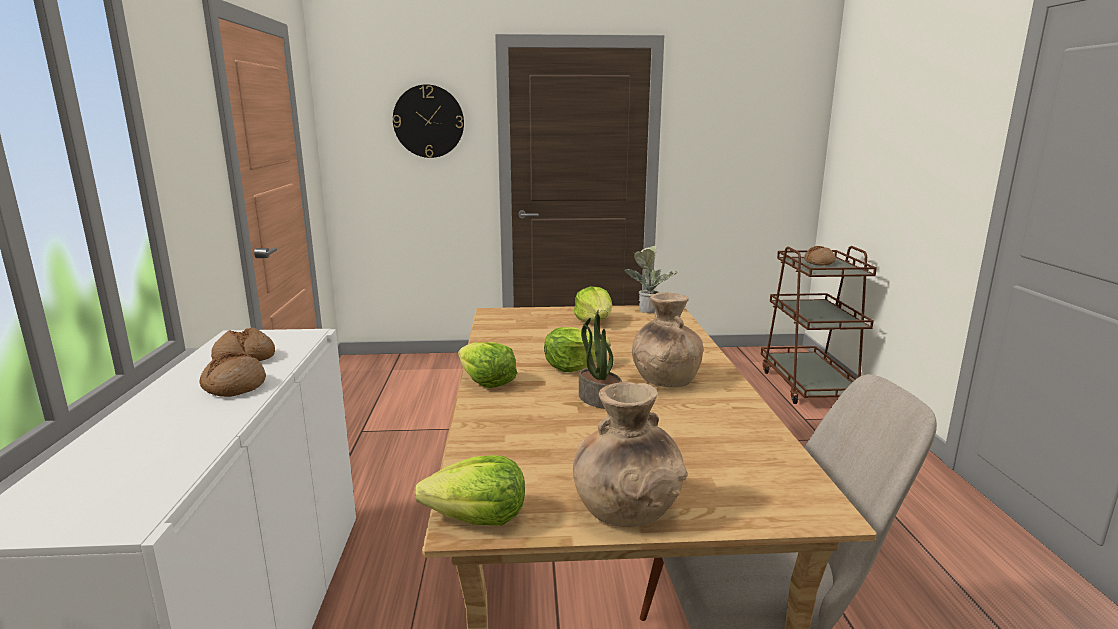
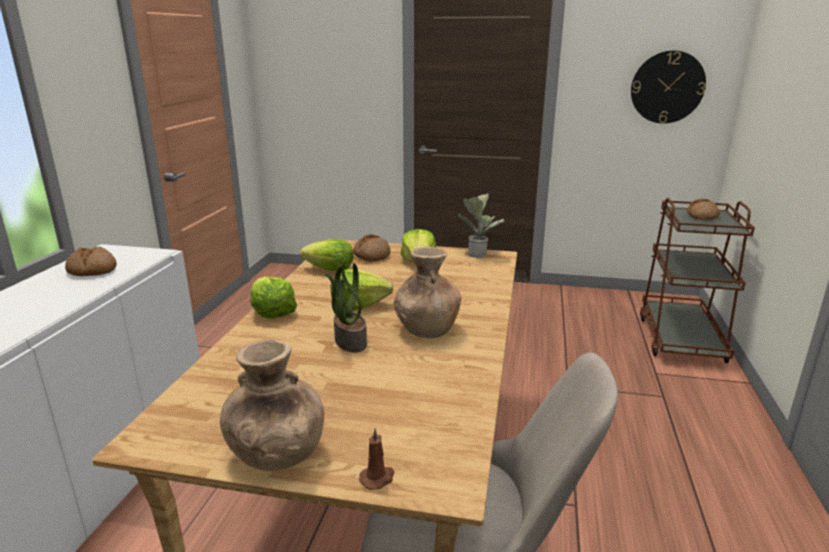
camera: 15 degrees right, 5 degrees up
bread [199,351,266,397] -> bread moved to [353,234,390,262]
wall clock [393,84,464,158] -> wall clock moved to [631,50,706,124]
lettuce [415,455,525,526] -> lettuce moved to [300,239,354,272]
none -> brown candle [359,428,394,490]

